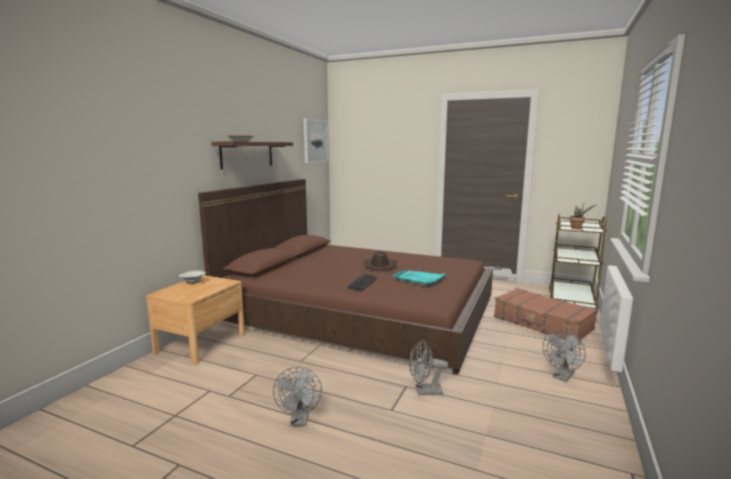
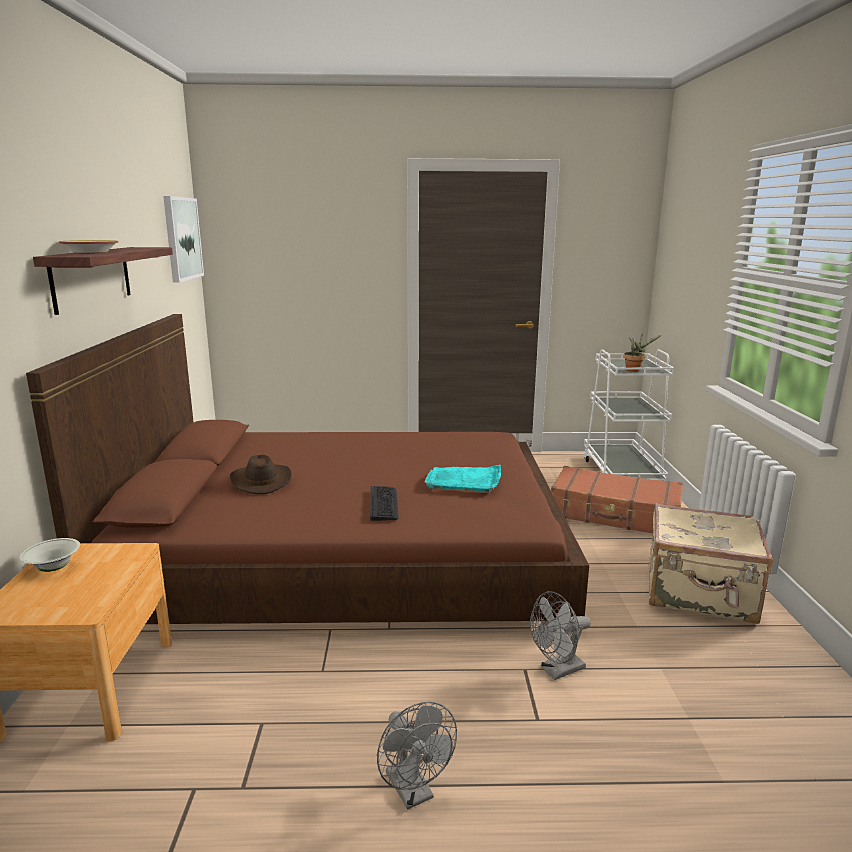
camera: 25 degrees left, 5 degrees up
brown hat [364,252,397,271] -> brown hat moved to [230,455,292,494]
grey fan [543,329,586,382] -> beige suitcase [649,503,773,624]
brown cart [549,214,607,314] -> white cart [584,349,675,481]

